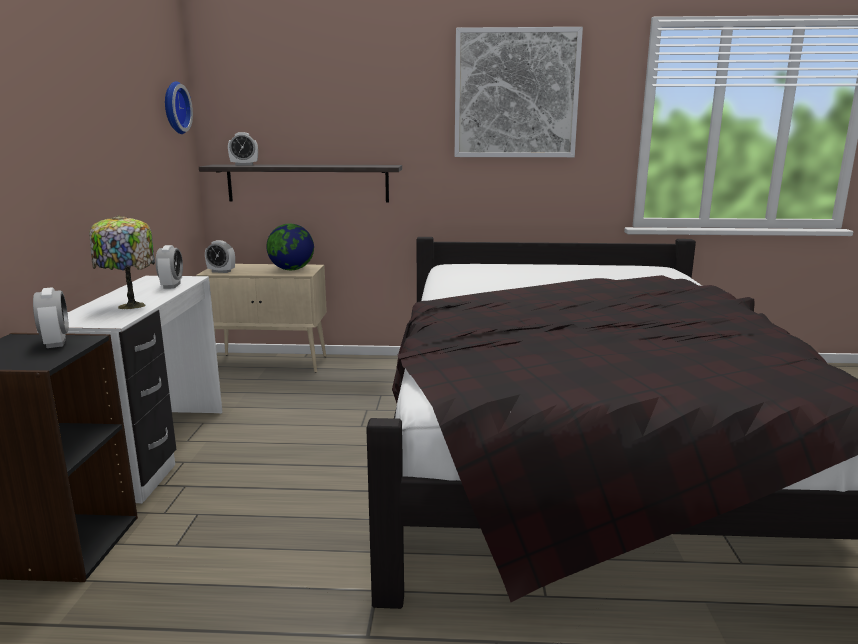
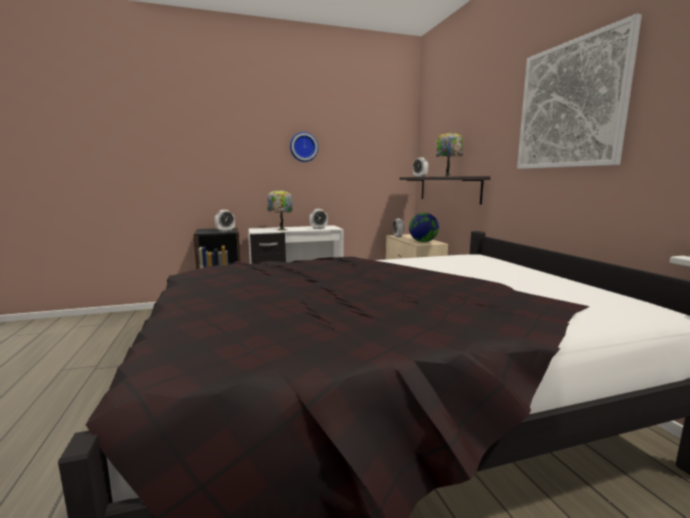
camera: 70 degrees right, 5 degrees down
wall clock [165,81,193,134] -> wall clock moved to [290,132,318,162]
none -> table lamp [436,132,463,177]

